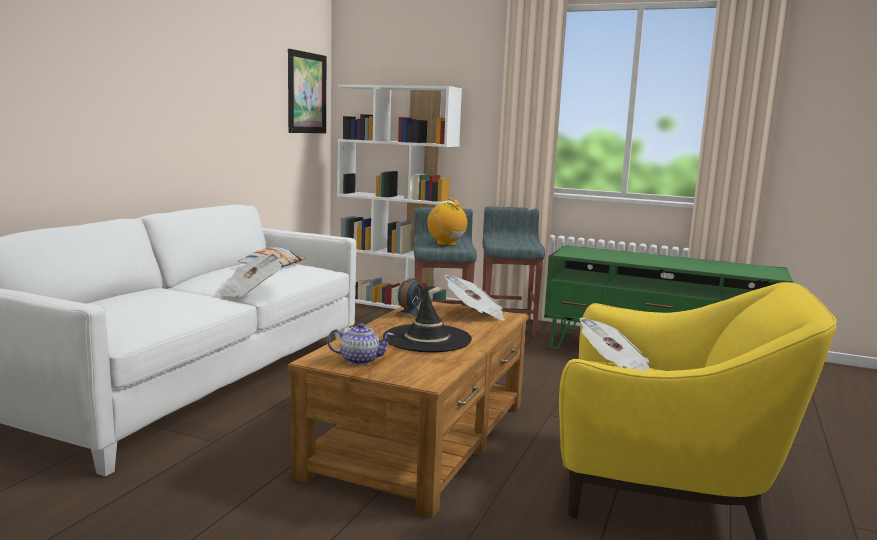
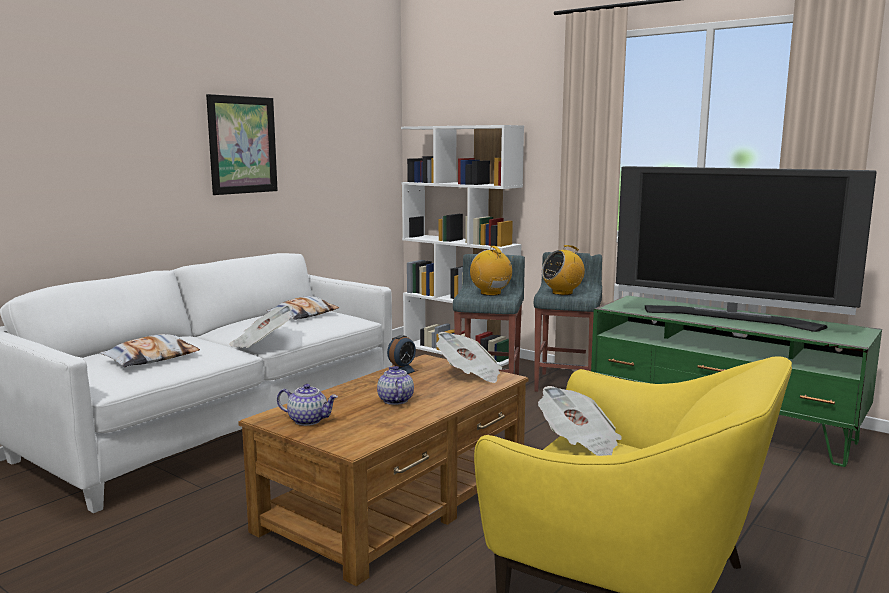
camera: 15 degrees right, 0 degrees up
picture [288,49,326,133] -> picture moved to [206,94,278,195]
black hat [383,286,472,352] -> teapot [377,366,414,405]
none -> pillow [99,334,200,367]
none -> radio [542,245,585,295]
none -> television [616,166,877,332]

